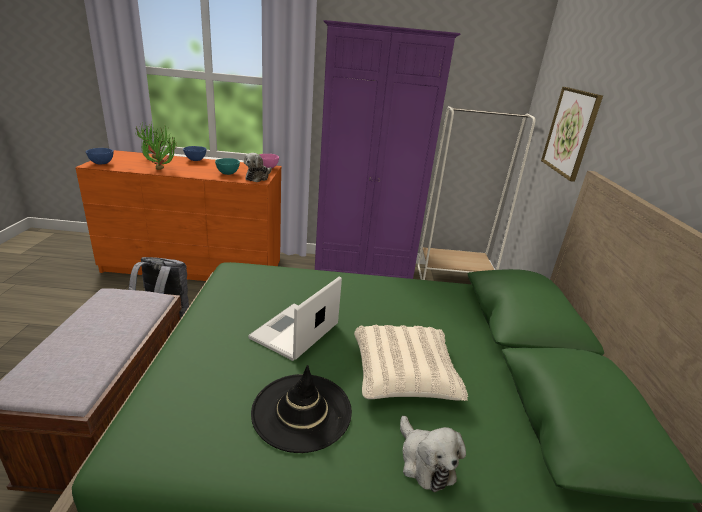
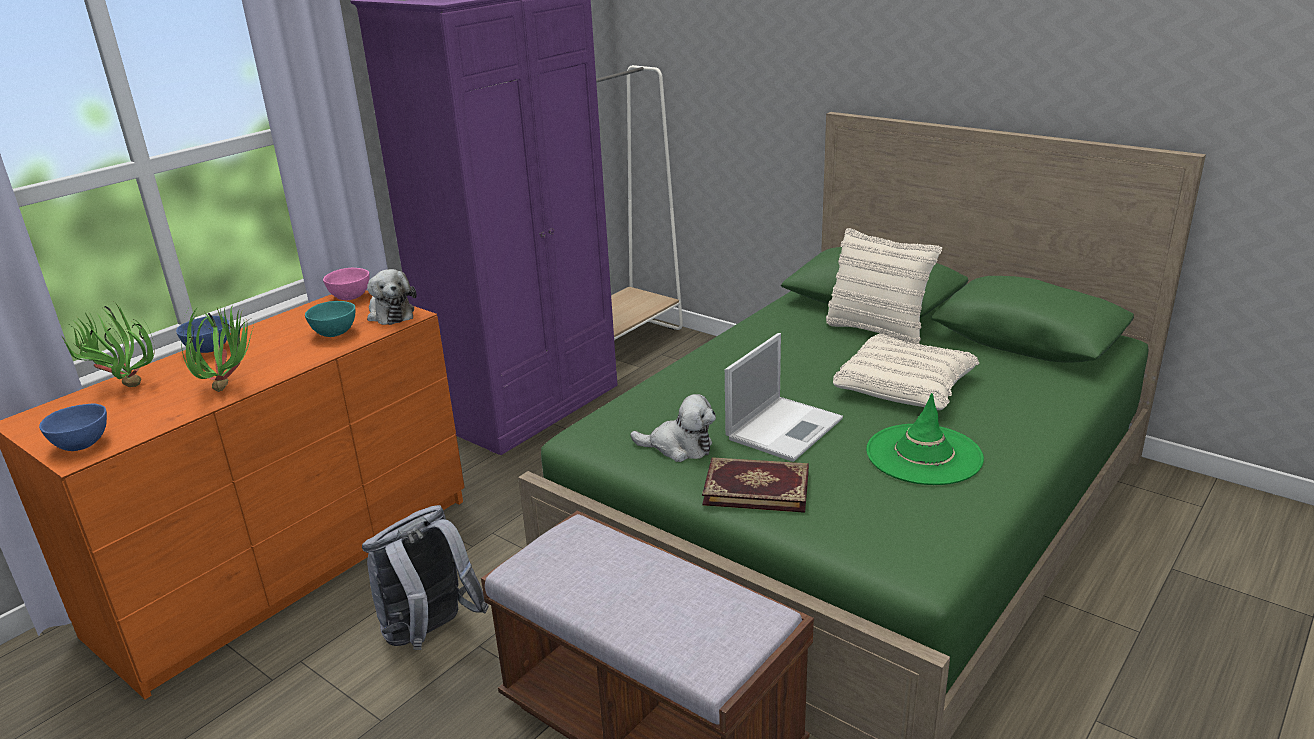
camera: 50 degrees left, 0 degrees up
laptop [248,276,342,361] -> laptop turned 120 degrees counterclockwise [725,333,843,462]
black hat [251,365,352,453] -> green hat [866,393,984,485]
plush toy [400,416,466,492] -> plush toy moved to [630,394,716,462]
picture [541,87,603,182] -> none
none -> book [702,457,809,513]
none -> beige pillow [826,228,942,345]

